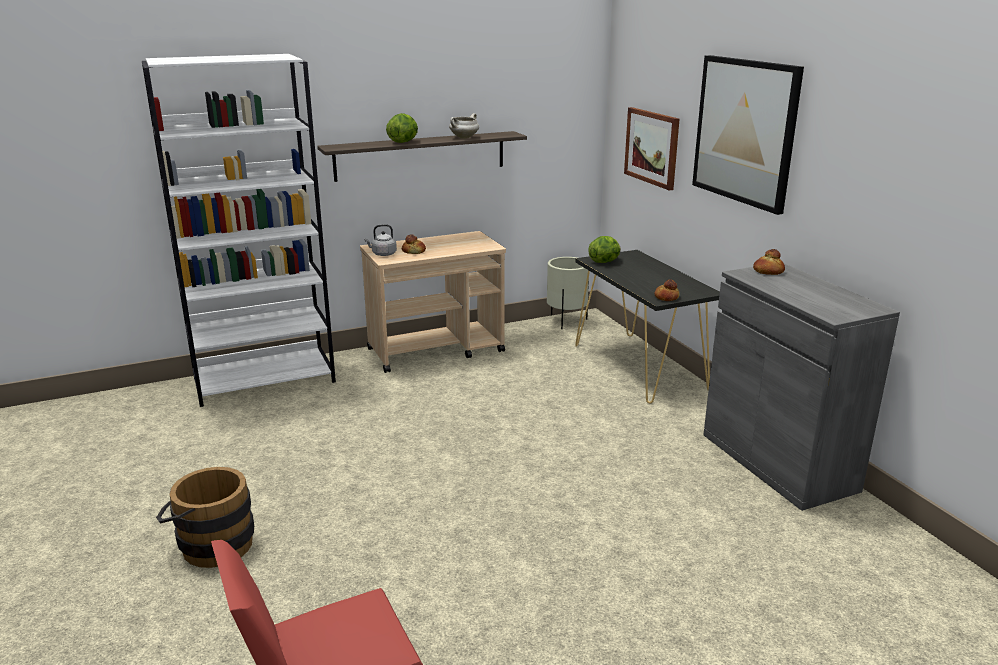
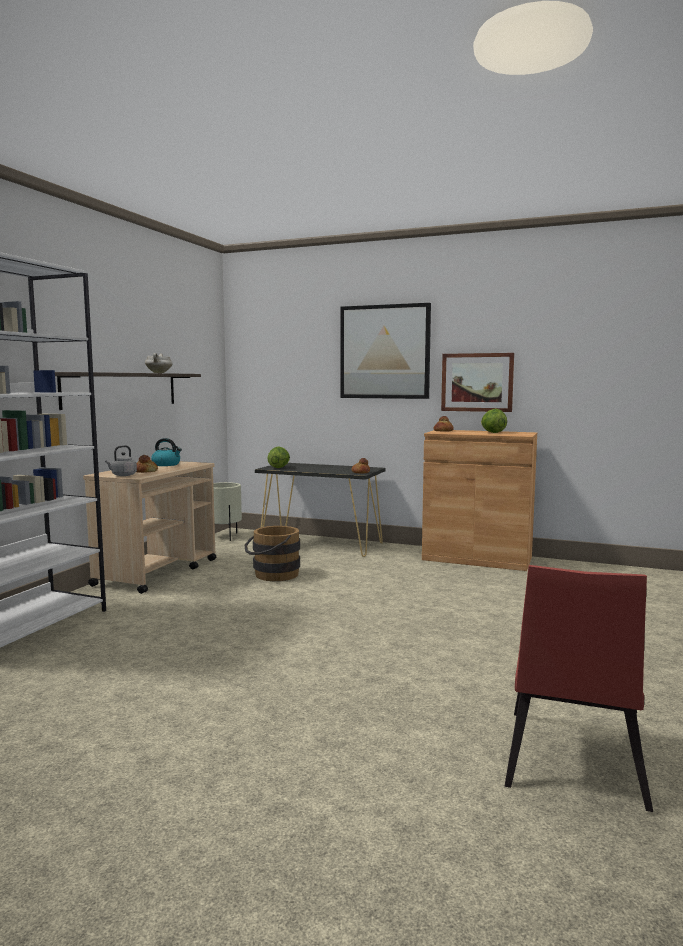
camera: 45 degrees left, 15 degrees down
brown bucket [156,467,254,568] -> brown bucket moved to [245,526,300,581]
lettuce [386,113,418,143] -> lettuce moved to [481,409,507,433]
picture [624,107,679,191] -> picture moved to [441,353,514,412]
grey cabinet [703,264,900,511] -> brown cabinet [422,430,537,571]
none -> kettle [151,438,182,466]

